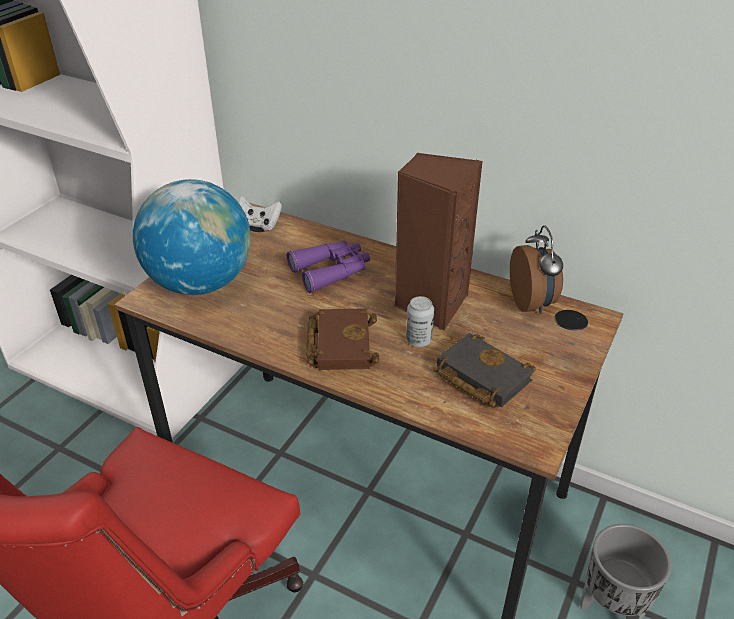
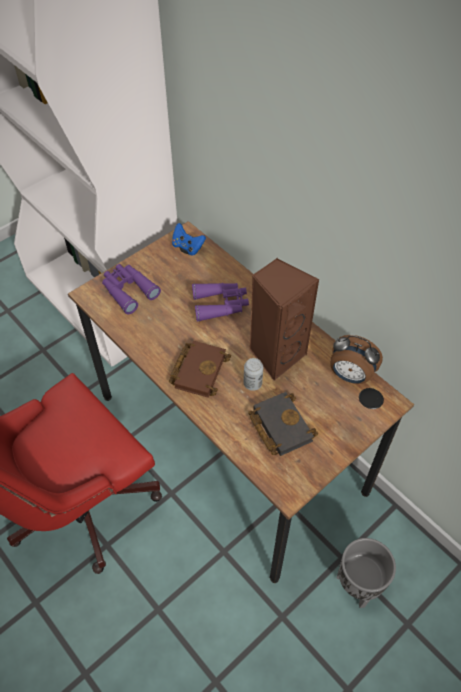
camera: 20 degrees right, 15 degrees up
globe [133,179,251,295] -> purple binoculars [102,264,161,314]
white game controller [237,196,282,231] -> blue game controller [172,223,206,255]
alarm clock [510,225,563,314] -> alarm clock turned 105 degrees clockwise [330,335,383,384]

